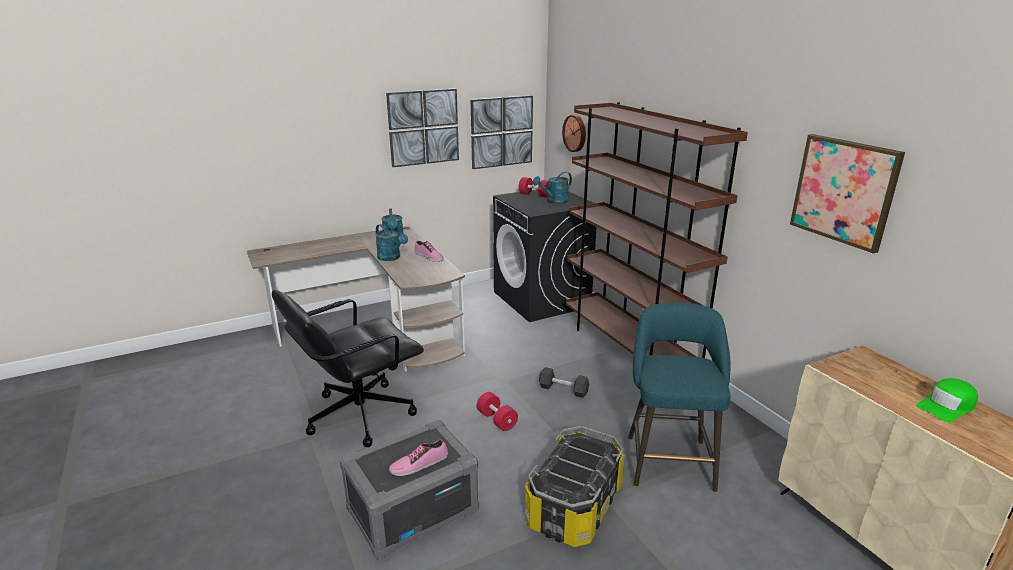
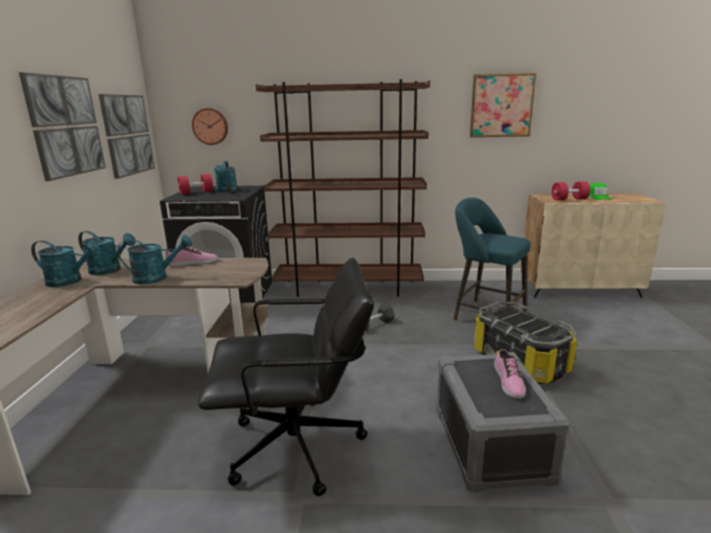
camera: 60 degrees left, 5 degrees down
black office chair [272,290,424,447] -> black office chair turned 90 degrees counterclockwise [198,258,374,496]
red dumbbell [476,392,518,431] -> red dumbbell moved to [551,181,590,201]
none -> turquoise watering can [31,240,101,287]

